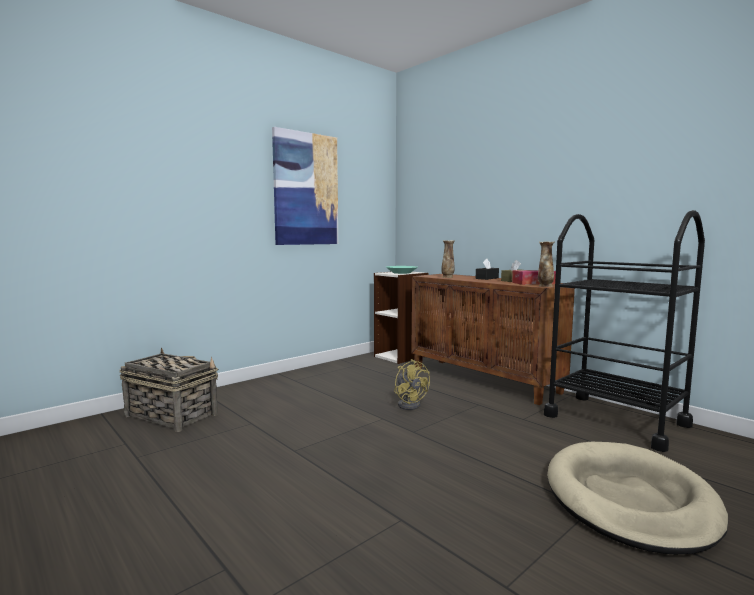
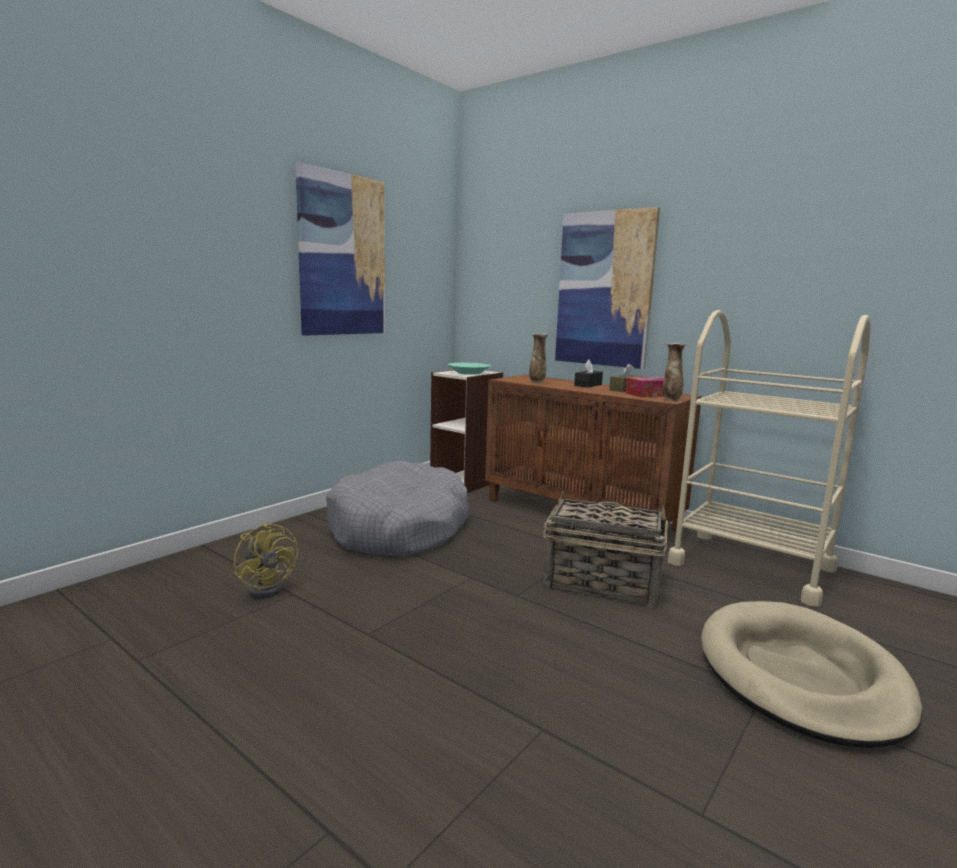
camera: 10 degrees left, 5 degrees up
basket [120,348,218,432] -> basket moved to [543,491,668,609]
yellow fan [394,359,430,410] -> yellow fan moved to [234,521,298,599]
black cart [544,210,705,452] -> beige cart [668,310,870,607]
none -> grey dog bed [326,460,469,556]
none -> picture [555,207,660,369]

